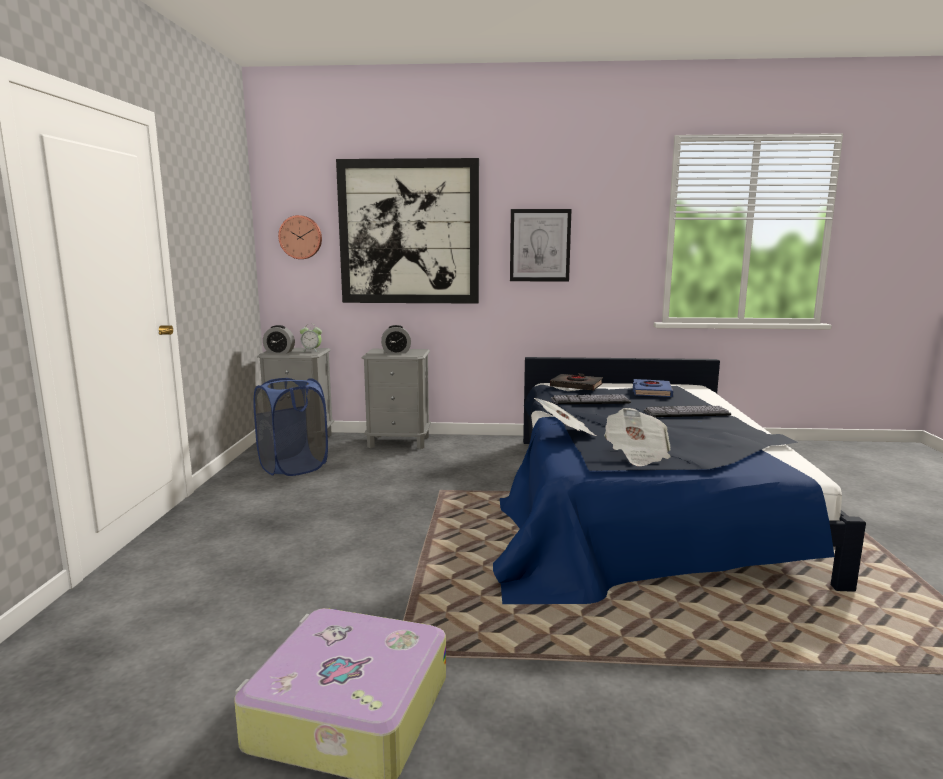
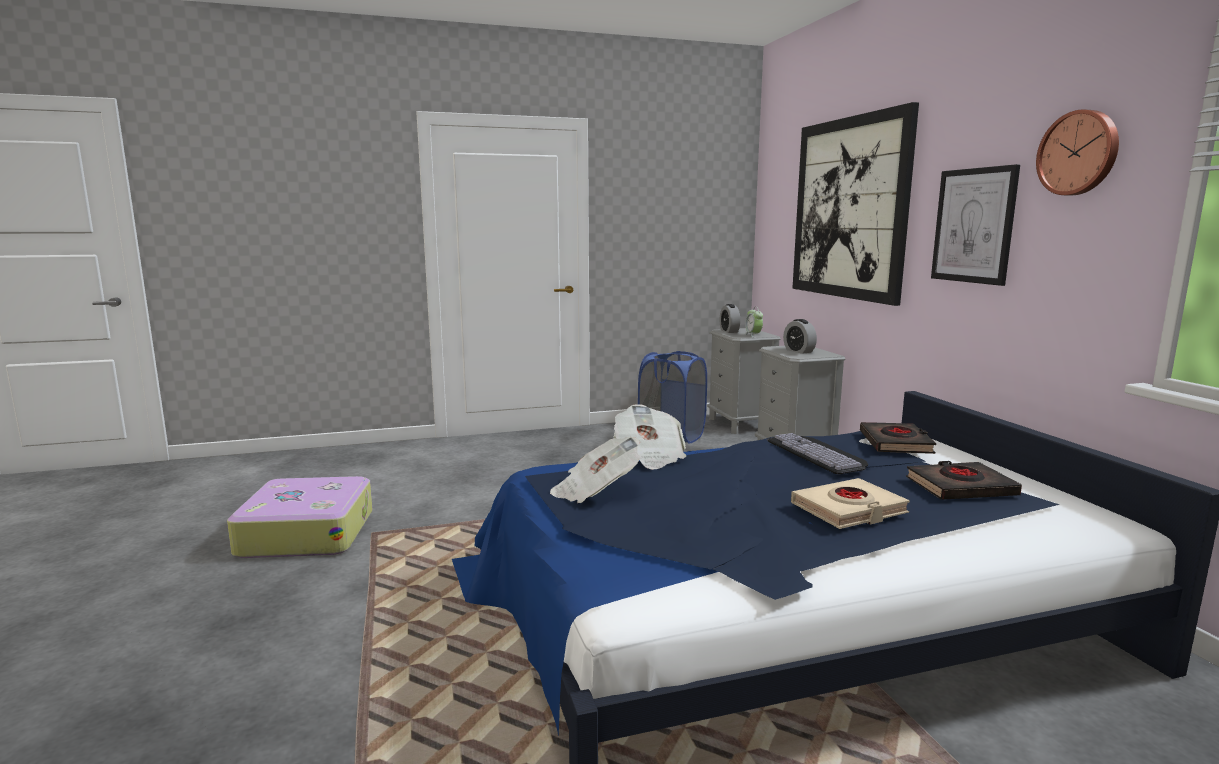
camera: 70 degrees right, 0 degrees up
wall clock [278,215,322,259] -> wall clock moved to [1036,110,1119,195]
blue book [633,379,673,397] -> black book [906,461,1022,500]
keyboard [644,406,731,417] -> beige book [791,478,910,529]

